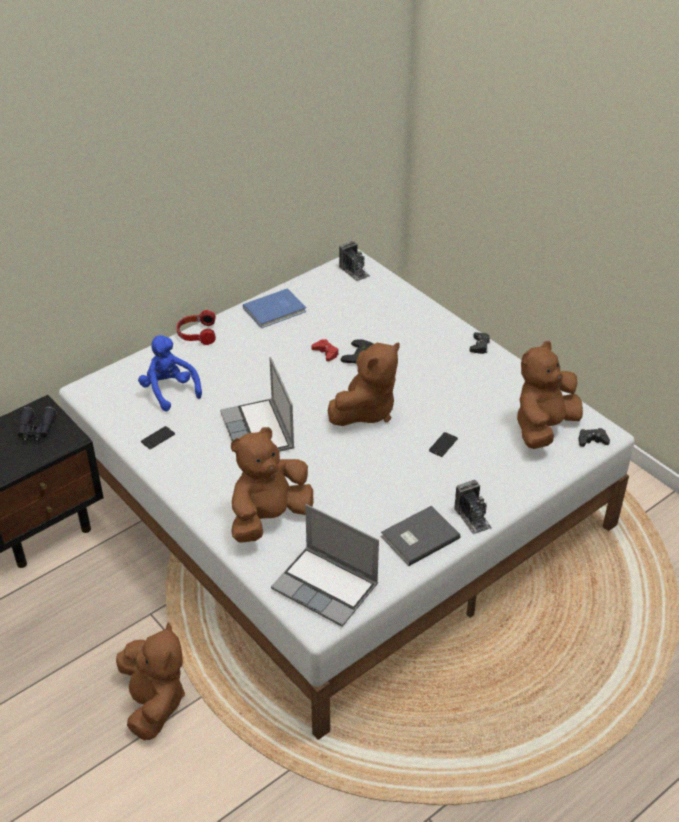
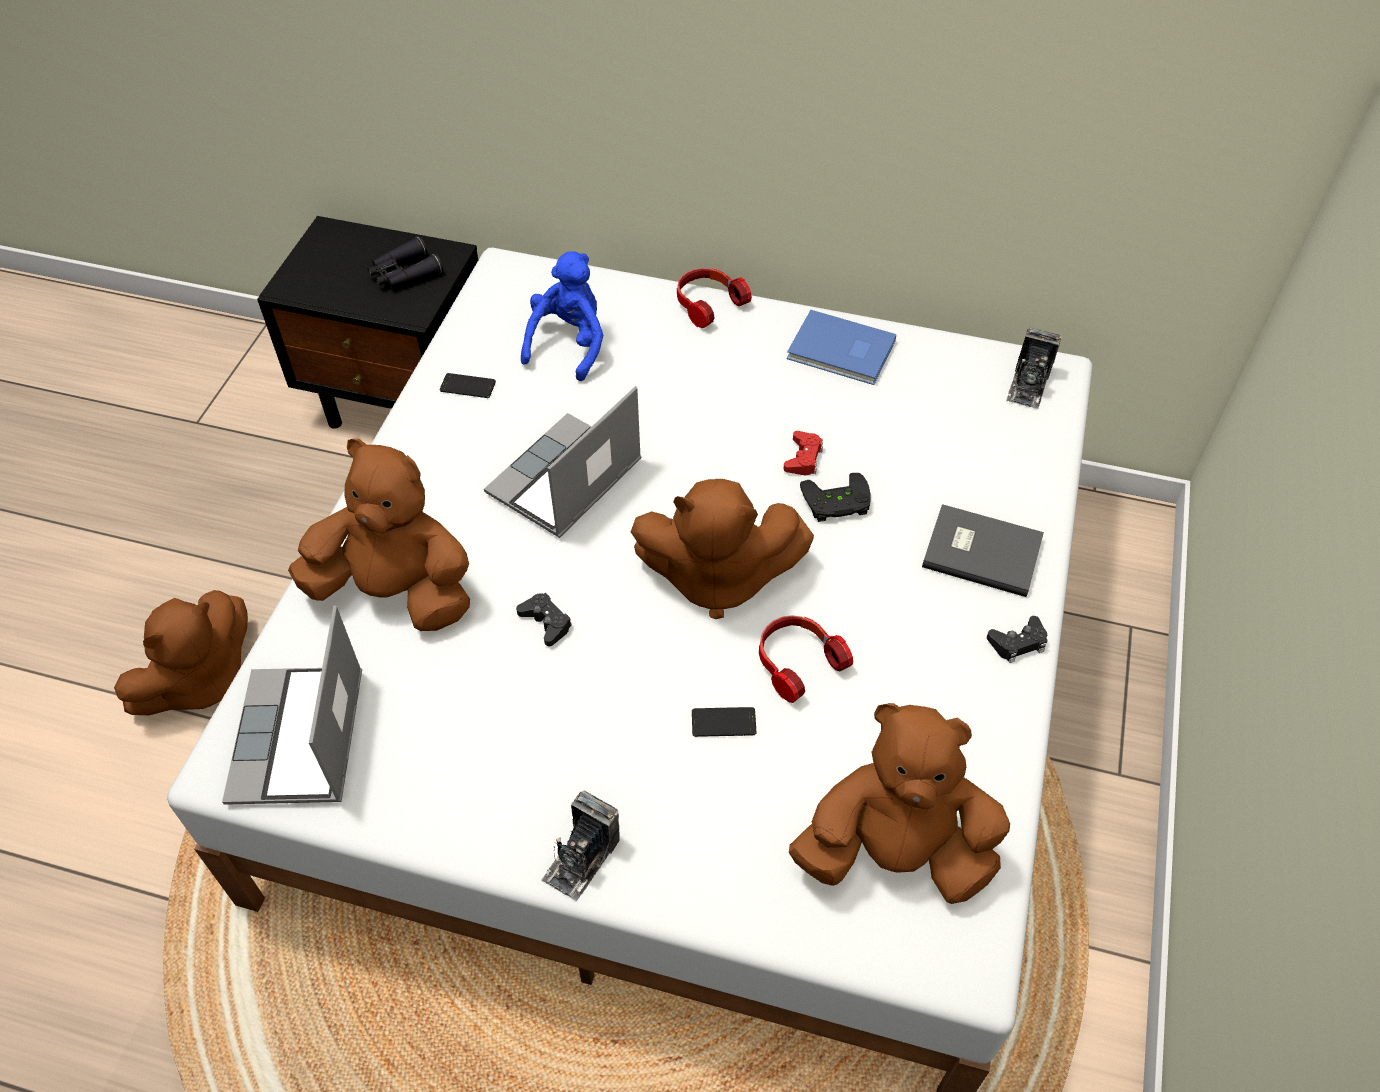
camera: 55 degrees right, 10 degrees up
grey book [381,506,461,566] -> grey book moved to [922,504,1044,597]
black game controller [579,428,610,447] -> black game controller moved to [516,593,572,646]
none -> headphones [759,615,853,703]

